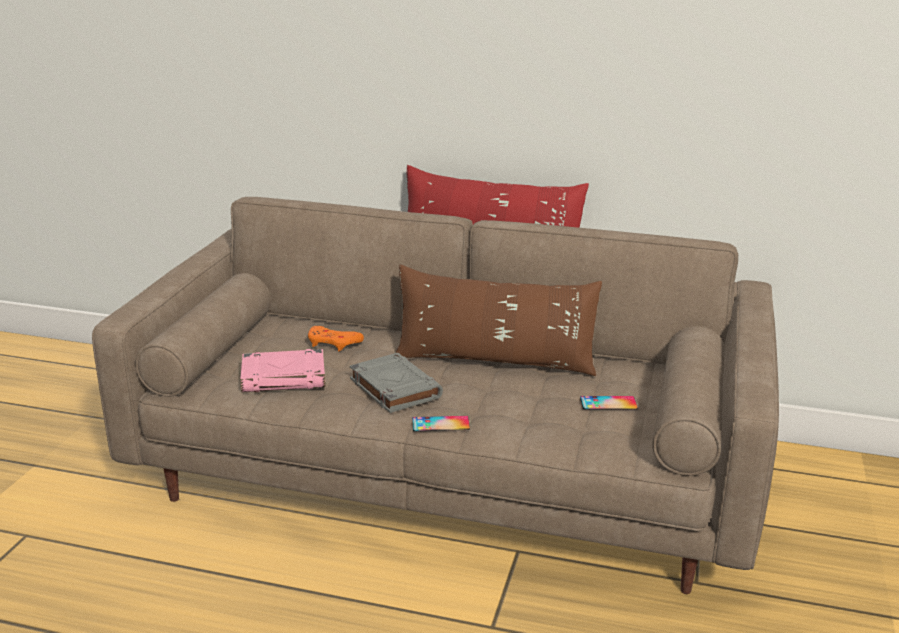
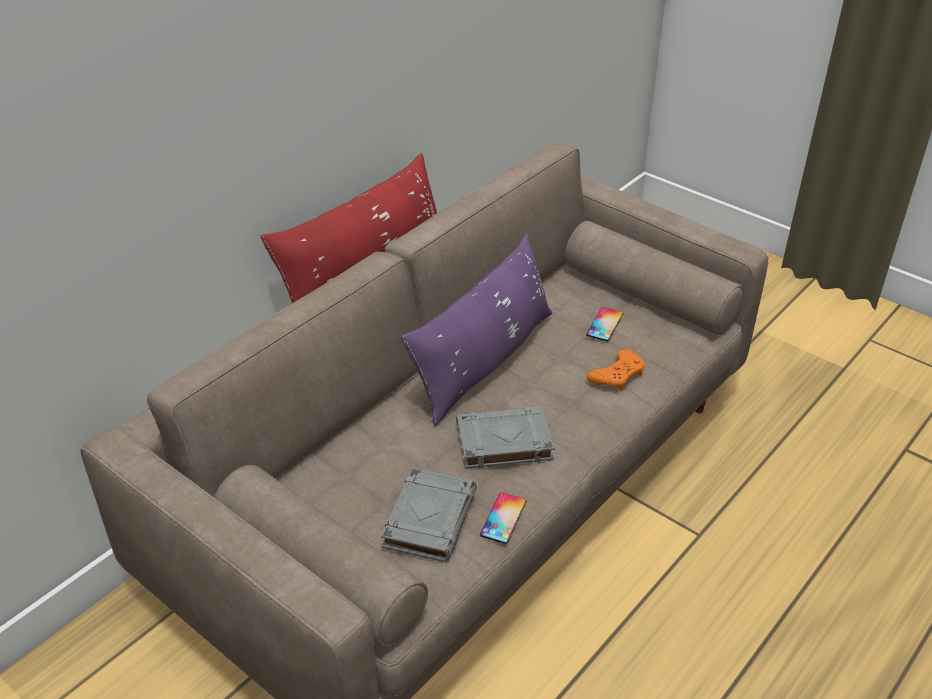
camera: 65 degrees left, 15 degrees up
pink book [240,349,325,392] -> grey book [381,468,477,562]
orange game controller [308,326,364,352] -> orange game controller moved to [587,349,645,390]
brown pillow [395,265,602,376] -> purple pillow [401,233,552,426]
phone [412,416,470,431] -> phone moved to [480,492,526,544]

